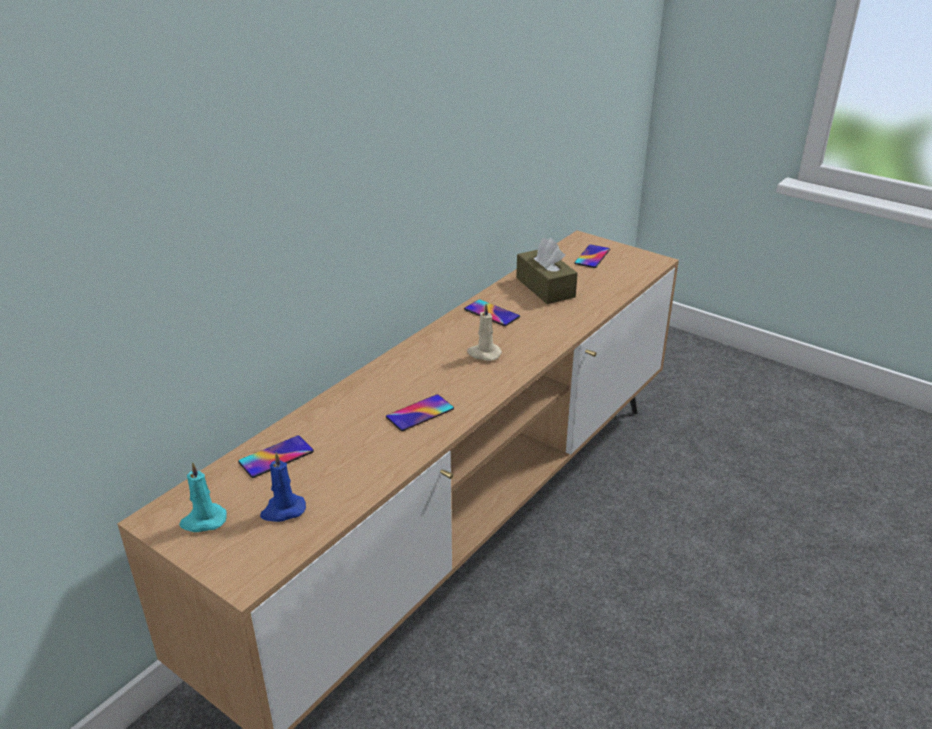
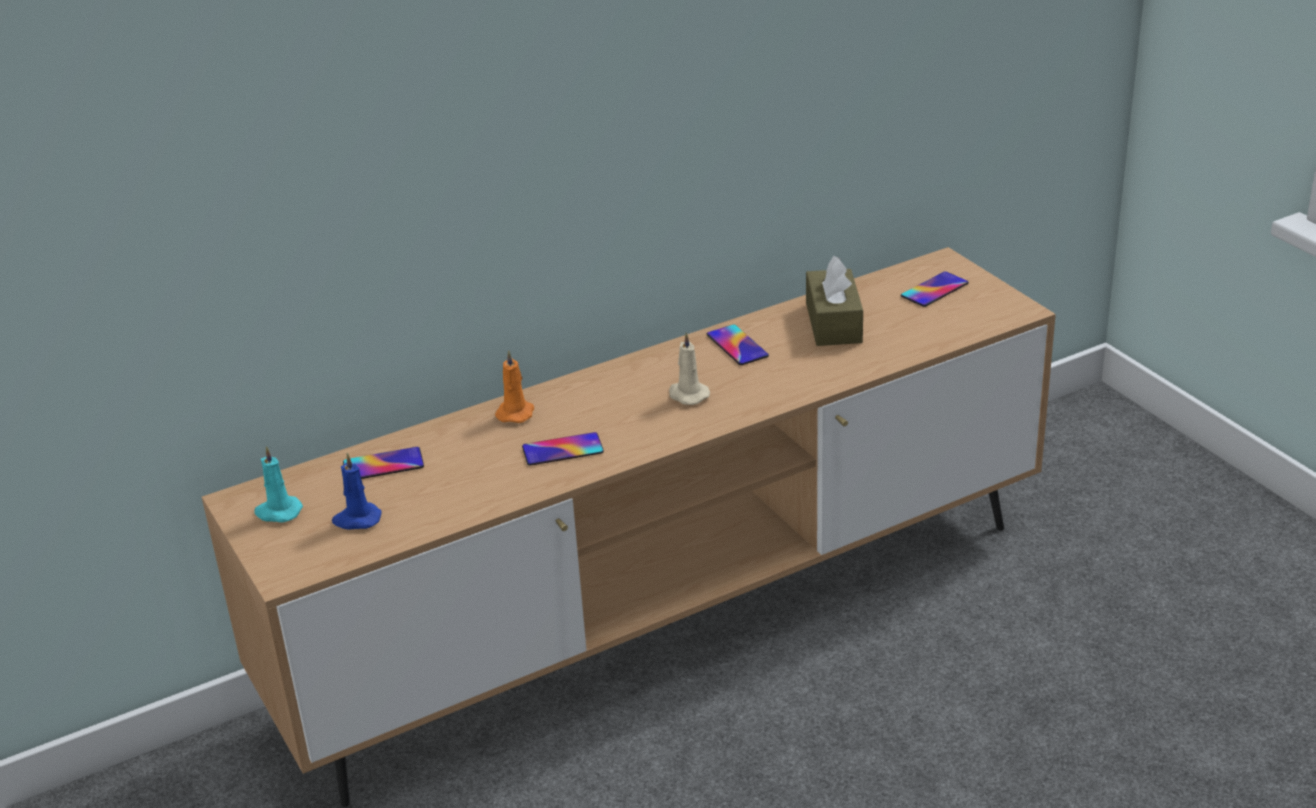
camera: 25 degrees right, 0 degrees up
none -> orange candle [495,350,534,423]

